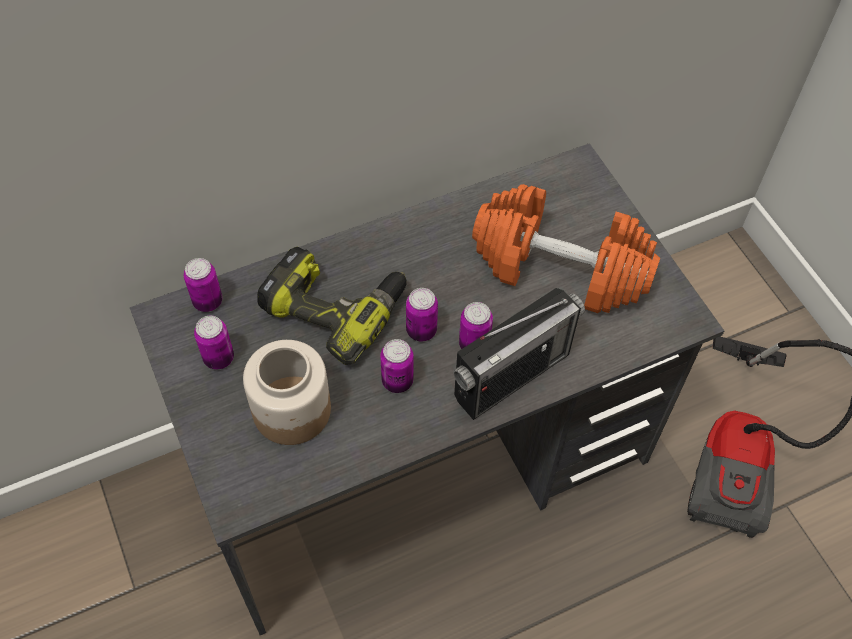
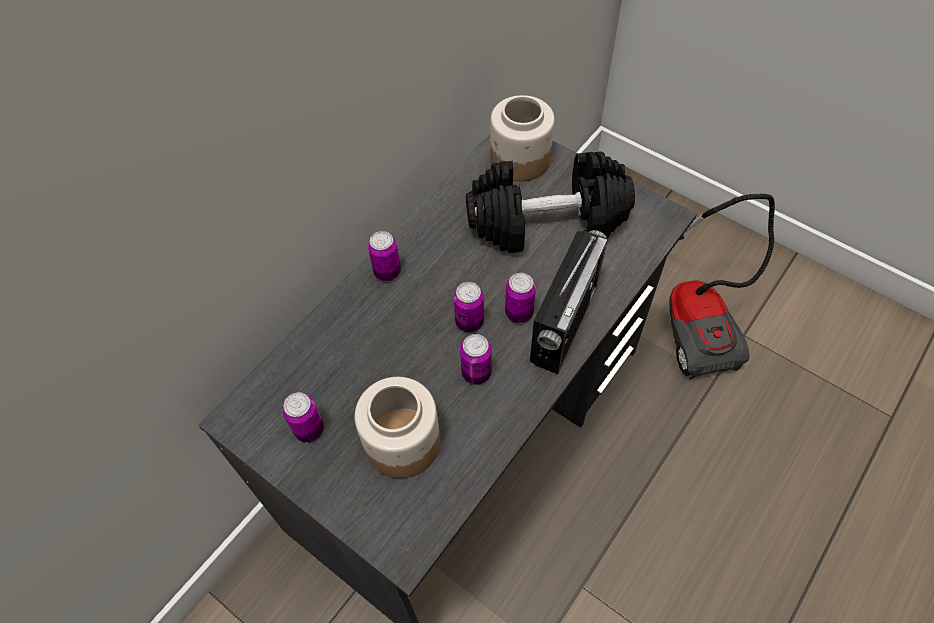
camera: 25 degrees left, 0 degrees up
can [184,258,222,312] -> can moved to [368,231,401,281]
power drill [257,247,407,365] -> none
orange dumbbell [472,184,660,313] -> black dumbbell [466,151,635,253]
none -> jar [490,95,555,182]

